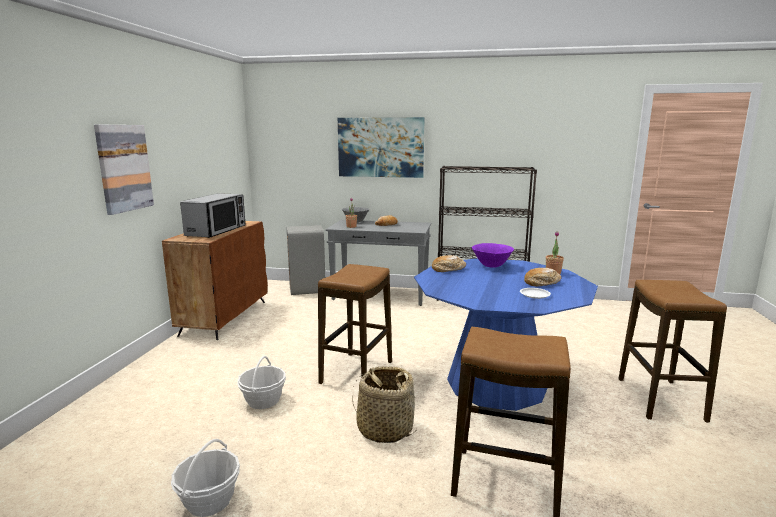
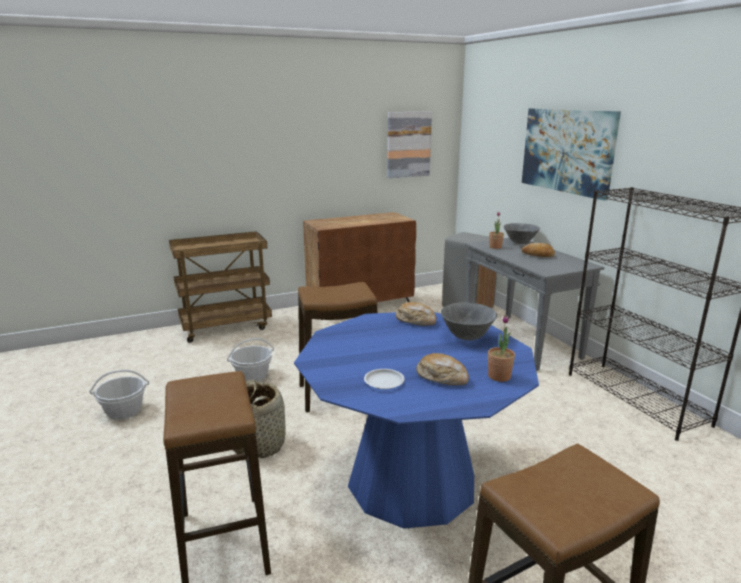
camera: 55 degrees right, 5 degrees up
picture [94,124,154,215] -> picture moved to [387,112,432,178]
microwave [180,193,246,238] -> none
purple bowl [472,243,514,268] -> grey bowl [441,303,497,341]
none -> brown cart [169,231,272,343]

